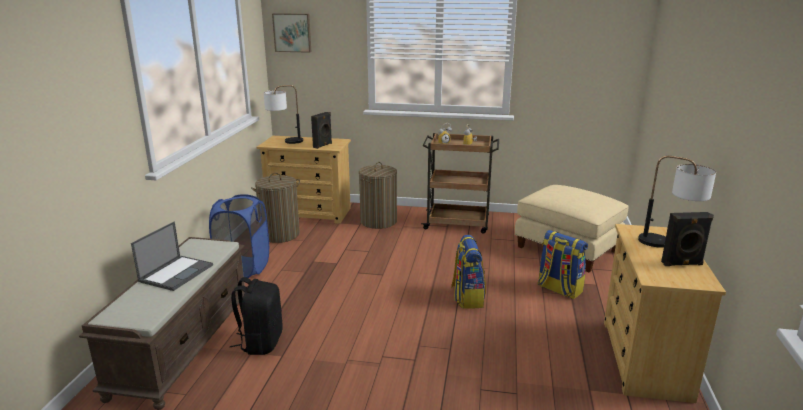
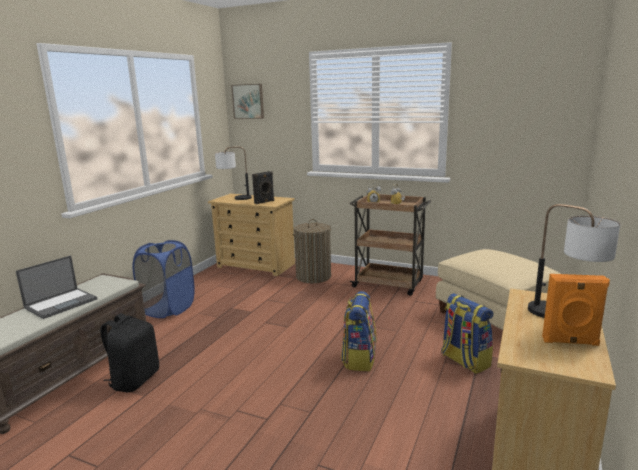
camera: 15 degrees right, 5 degrees down
laundry basket [251,173,300,243] -> none
black speaker [661,212,714,266] -> orange speaker [542,274,610,346]

